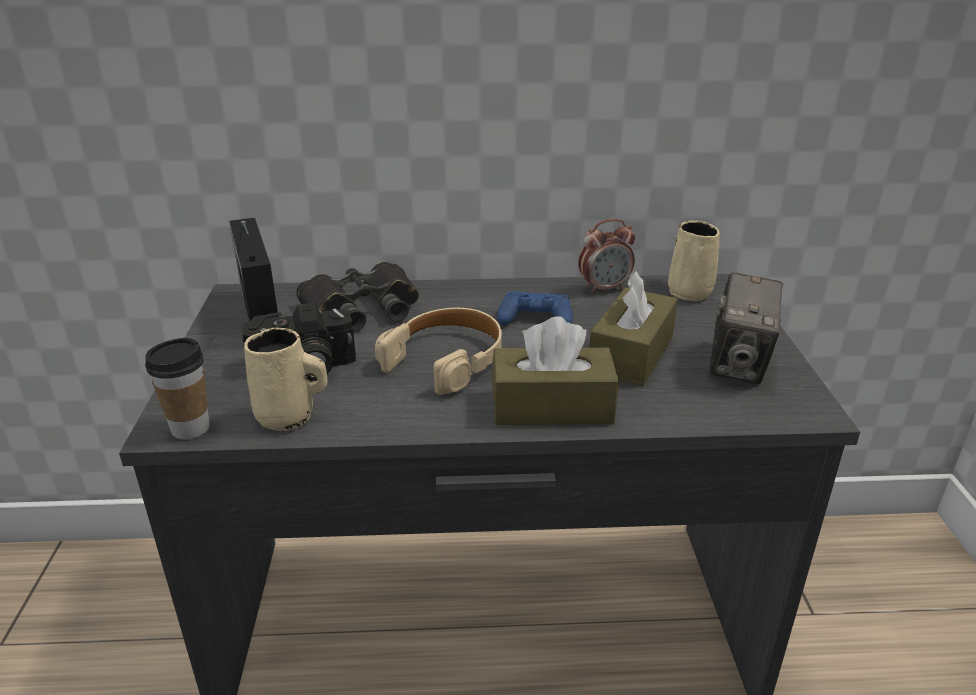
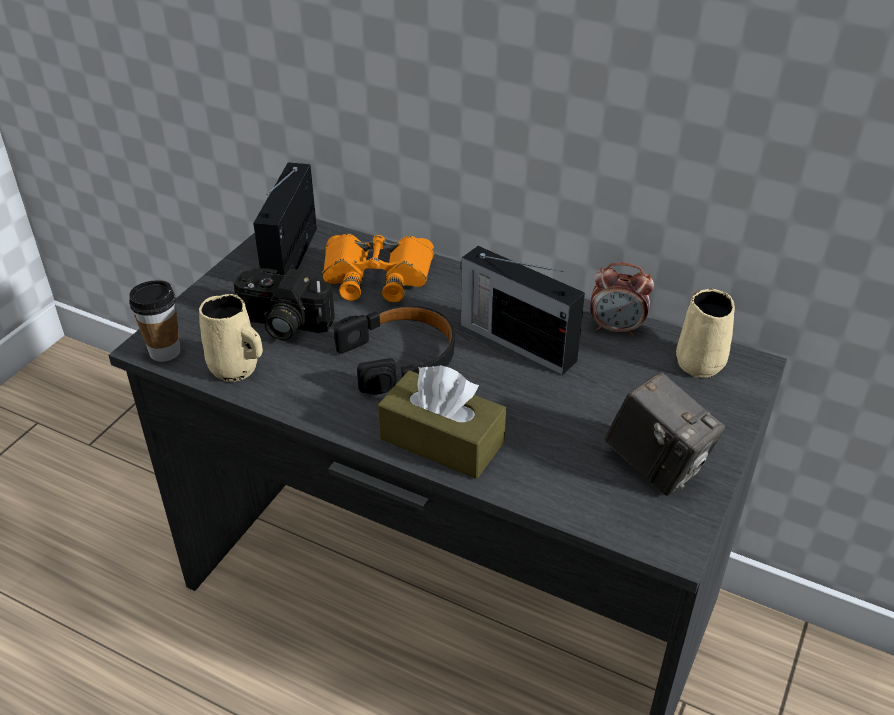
camera: 30 degrees right, 10 degrees up
black binoculars [296,261,419,332] -> orange binoculars [322,234,434,302]
beige headphones [375,308,502,395] -> black headphones [334,306,454,395]
blue game controller [497,291,573,325] -> radio [460,246,585,375]
brown tissue box [589,271,678,386] -> none
camera [709,272,783,384] -> camera turned 90 degrees counterclockwise [605,372,725,496]

